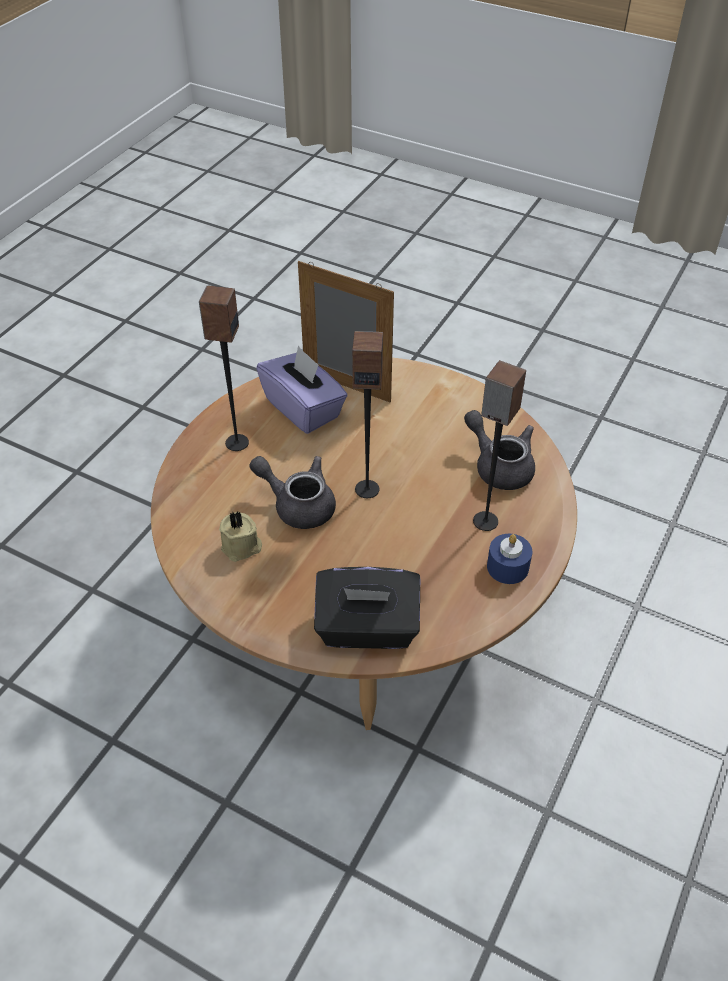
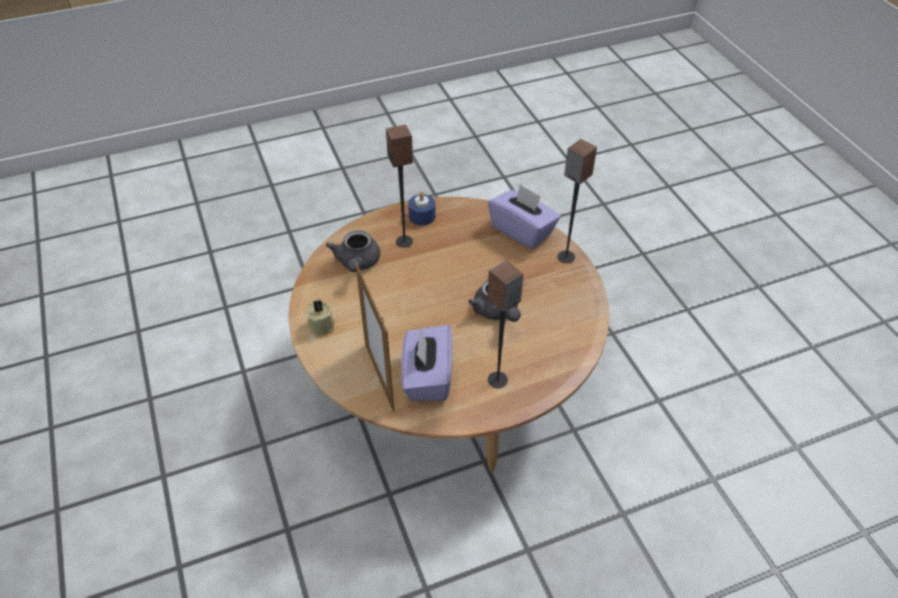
camera: 140 degrees left, 0 degrees up
beige candle [219,511,262,562] -> beige candle moved to [306,300,335,335]
black tissue box [314,567,420,649] -> purple tissue box [488,184,560,249]
speaker [352,331,383,498] -> speaker moved to [557,139,597,263]

